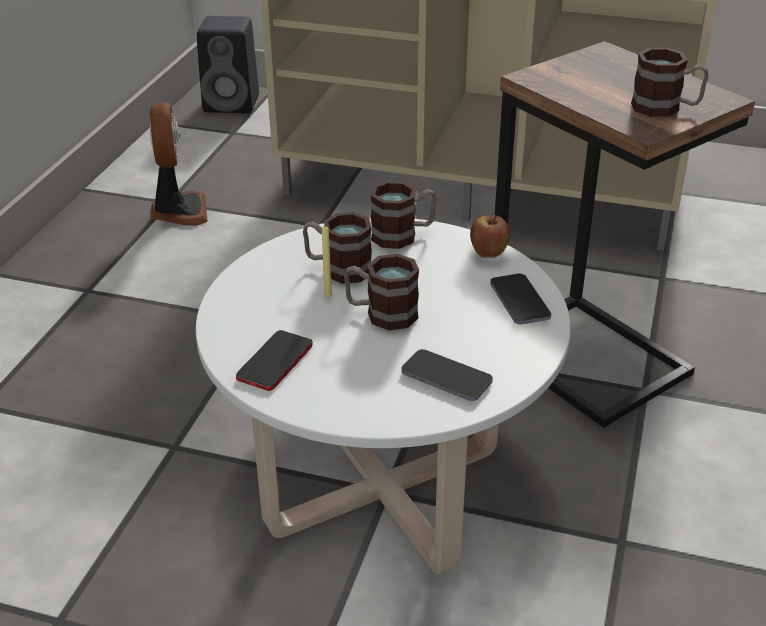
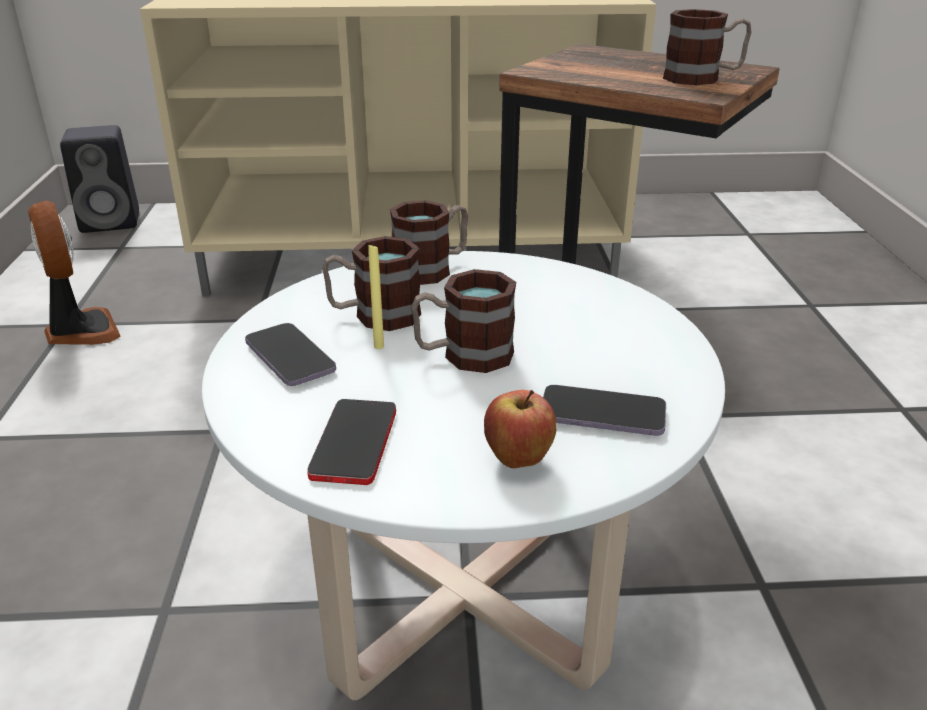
camera: 20 degrees left, 5 degrees down
apple [470,215,510,258] -> apple moved to [484,390,557,468]
phone [490,274,551,325] -> phone moved to [245,323,336,386]

